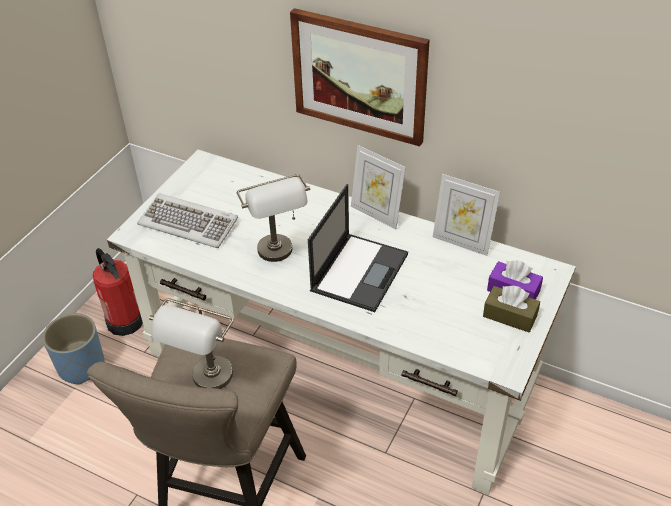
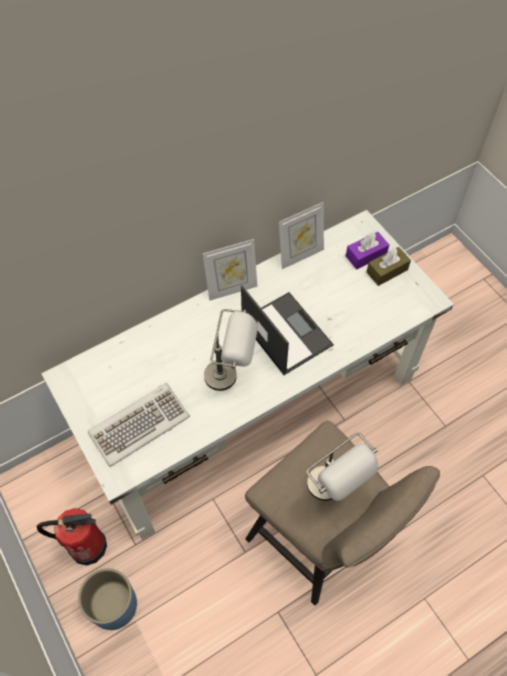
camera: 60 degrees left, 15 degrees up
picture [290,8,430,146] -> none

